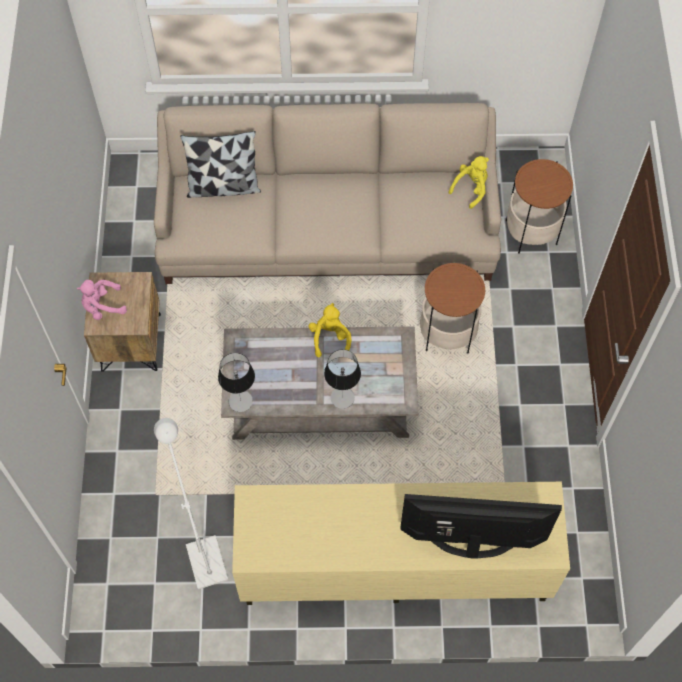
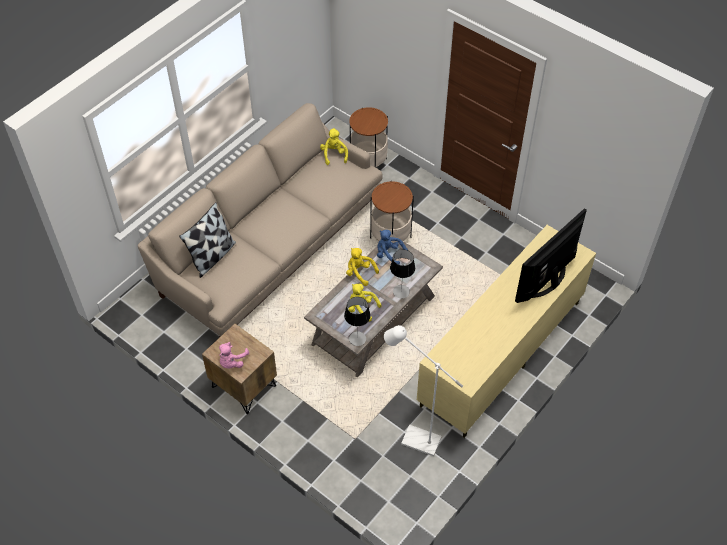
camera: 50 degrees left, 10 degrees down
none -> yellow plush toy [348,284,381,322]
none -> blue plush toy [377,230,408,265]

